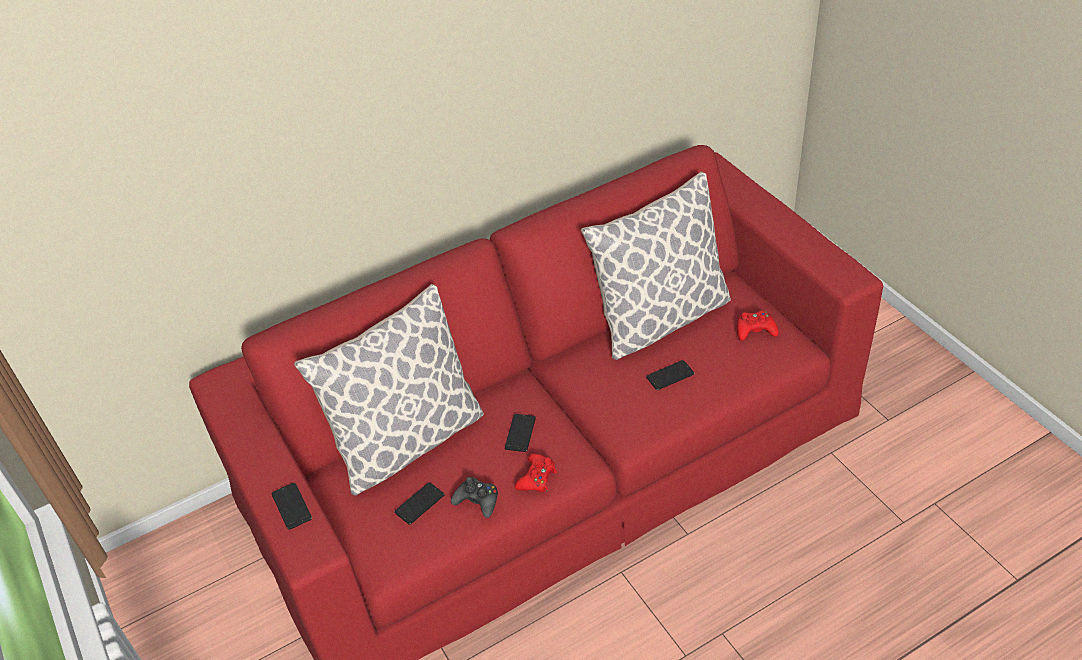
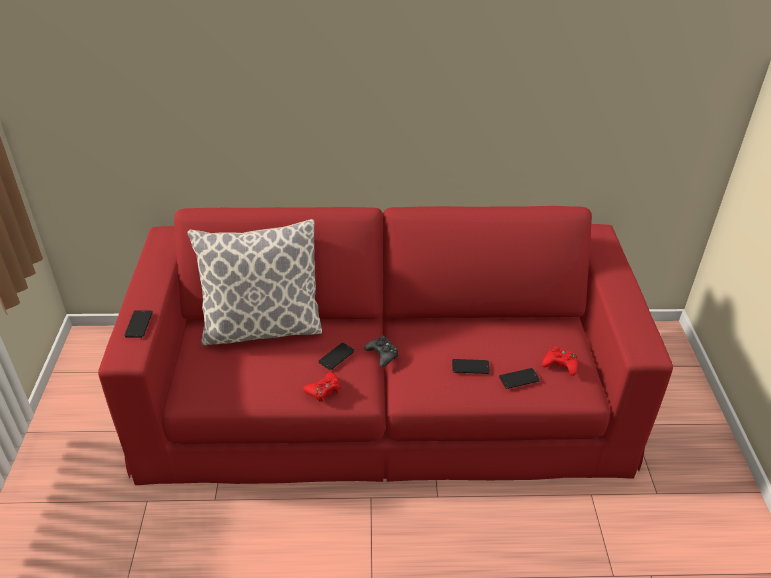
camera: 25 degrees right, 5 degrees down
phone [395,482,444,525] -> phone moved to [499,368,540,389]
black game controller [451,477,498,518] -> black game controller moved to [364,336,398,367]
pillow [581,172,731,360] -> none

